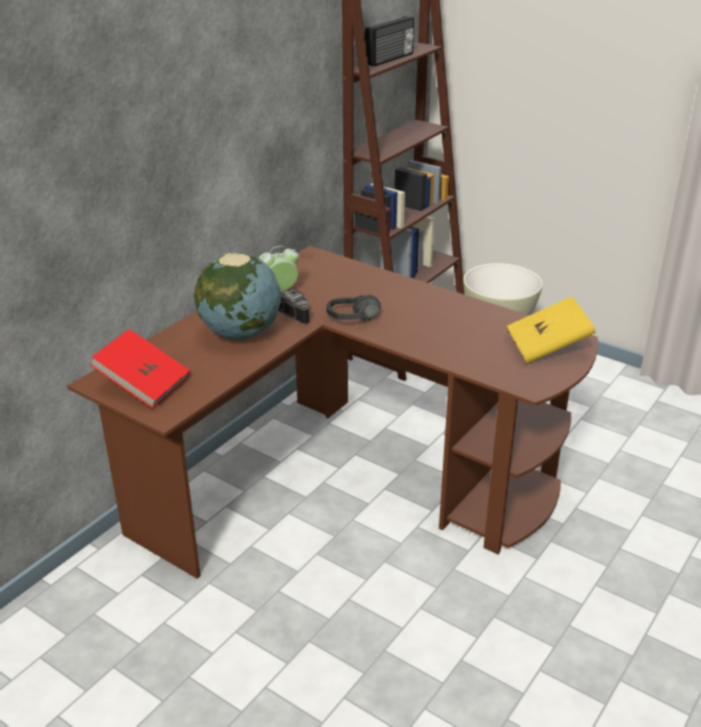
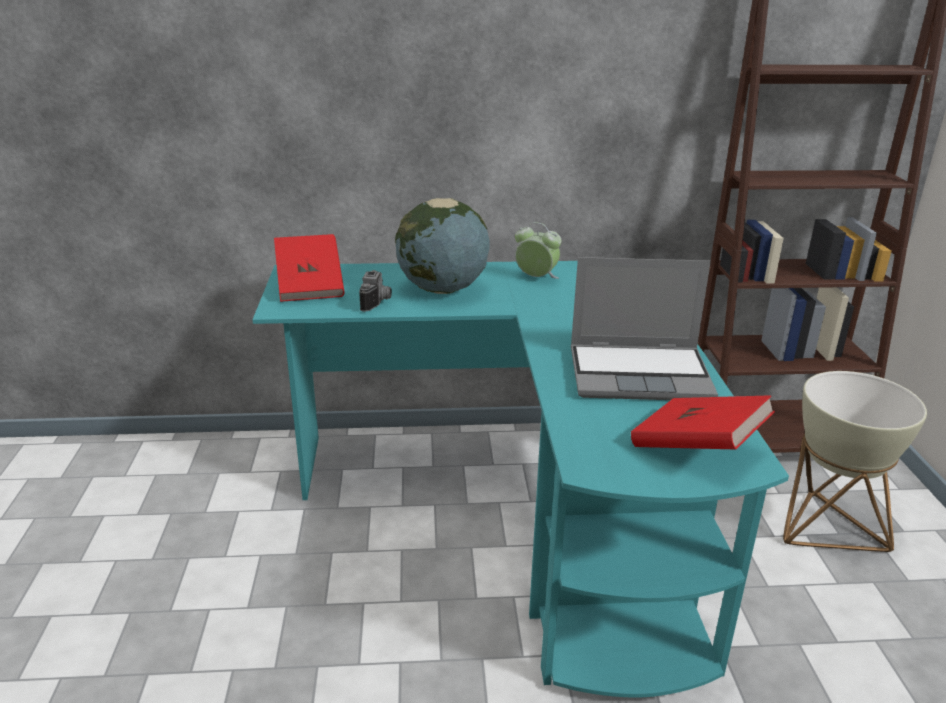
camera: 50 degrees right, 5 degrees down
brown desk [67,246,598,579] -> turquoise desk [252,261,789,698]
camera [278,290,309,325] -> camera moved to [359,270,392,312]
black headphones [326,295,381,321] -> none
radio [365,16,414,67] -> none
yellow book [507,296,596,364] -> red book [631,395,775,449]
none -> laptop [571,257,718,400]

